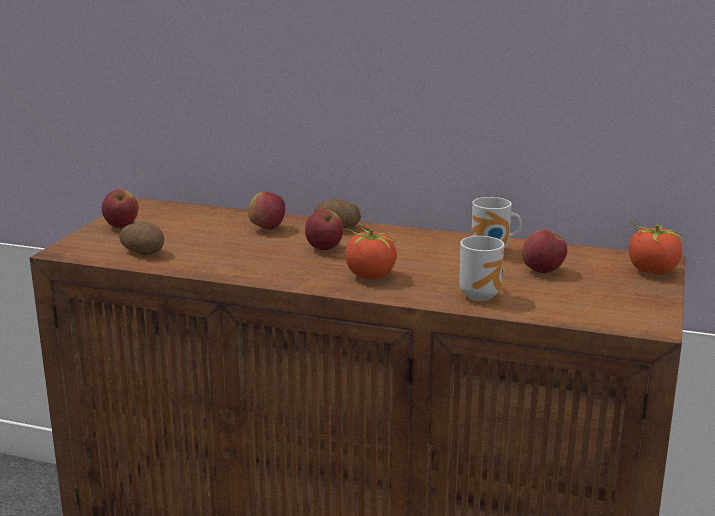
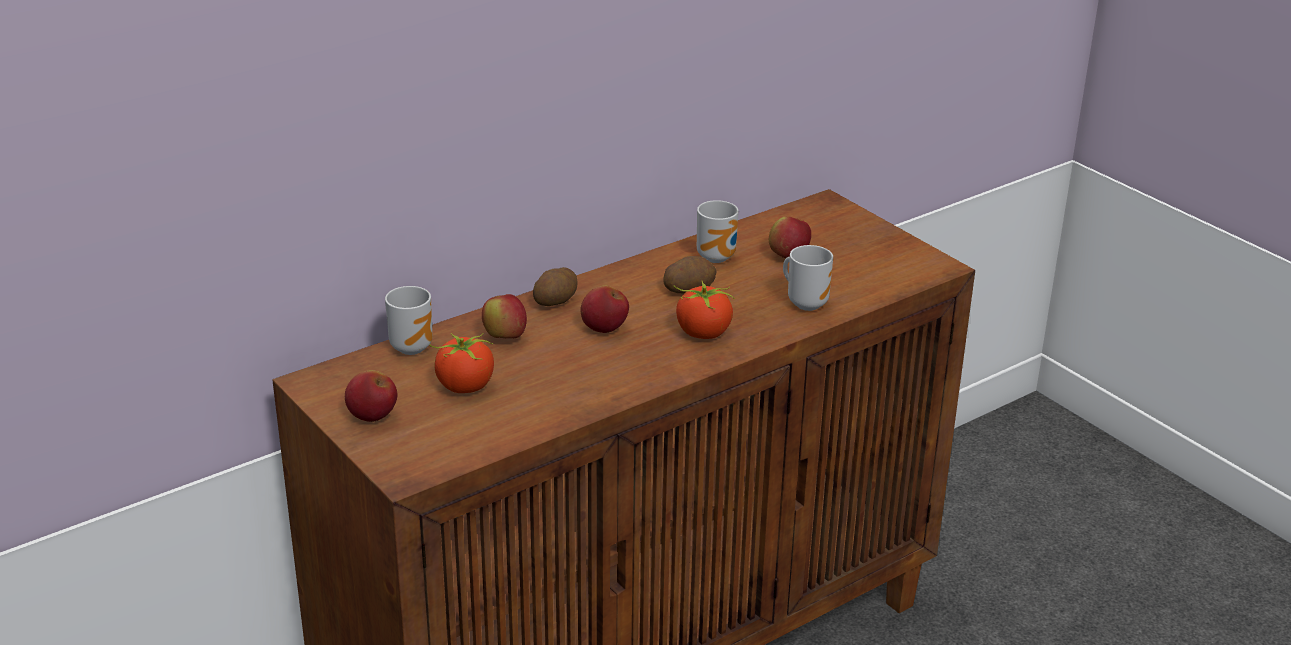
camera: 55 degrees left, 10 degrees up
potato [119,221,164,255] -> potato moved to [663,256,717,293]
tomato [629,220,686,275] -> tomato moved to [429,333,494,393]
none -> mug [385,286,433,355]

